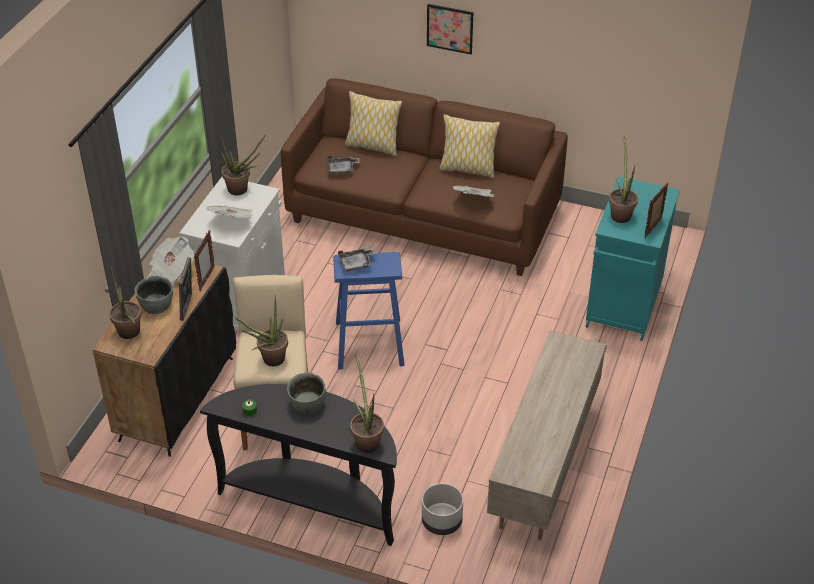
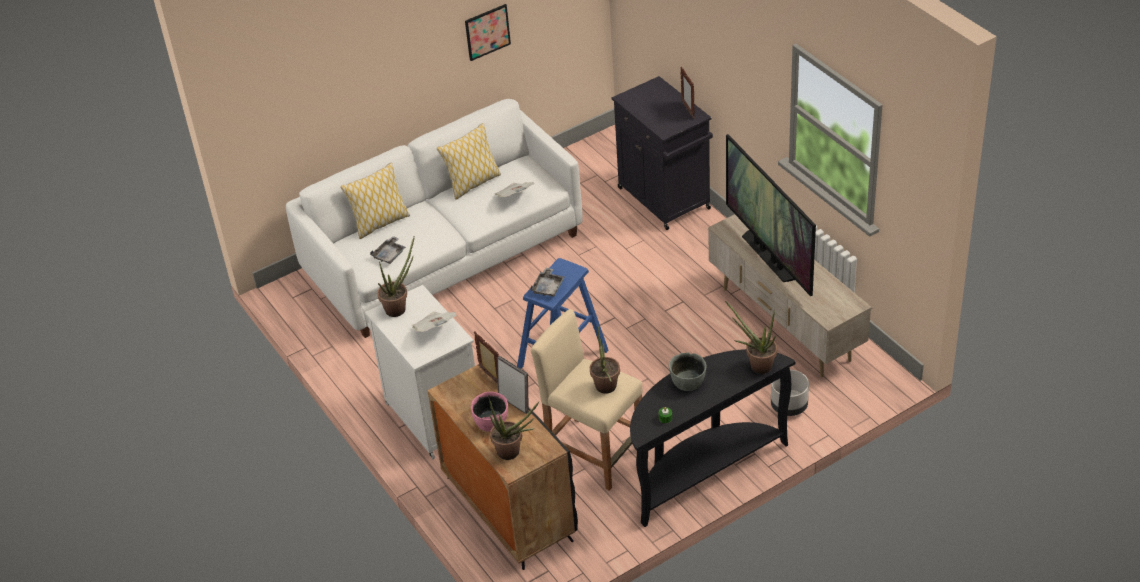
camera: 50 degrees left, 0 degrees up
grey bowl [134,276,173,314] -> pink bowl [471,392,508,432]
newspaper [147,237,194,285] -> none
brown sofa [281,78,568,276] -> white sofa [286,99,583,338]
picture [427,4,474,54] -> picture moved to [465,4,511,61]
turquoise cabinet [585,176,680,341] -> black cabinet [612,76,713,230]
potted plant [609,136,638,223] -> none
none -> television [726,134,816,296]

